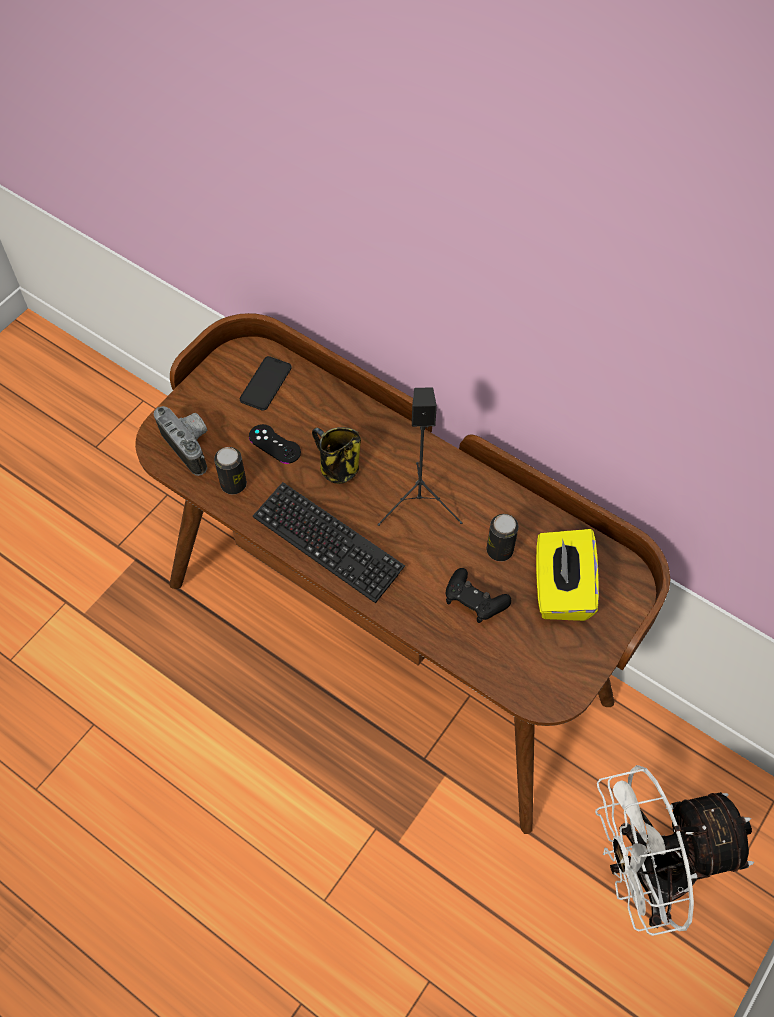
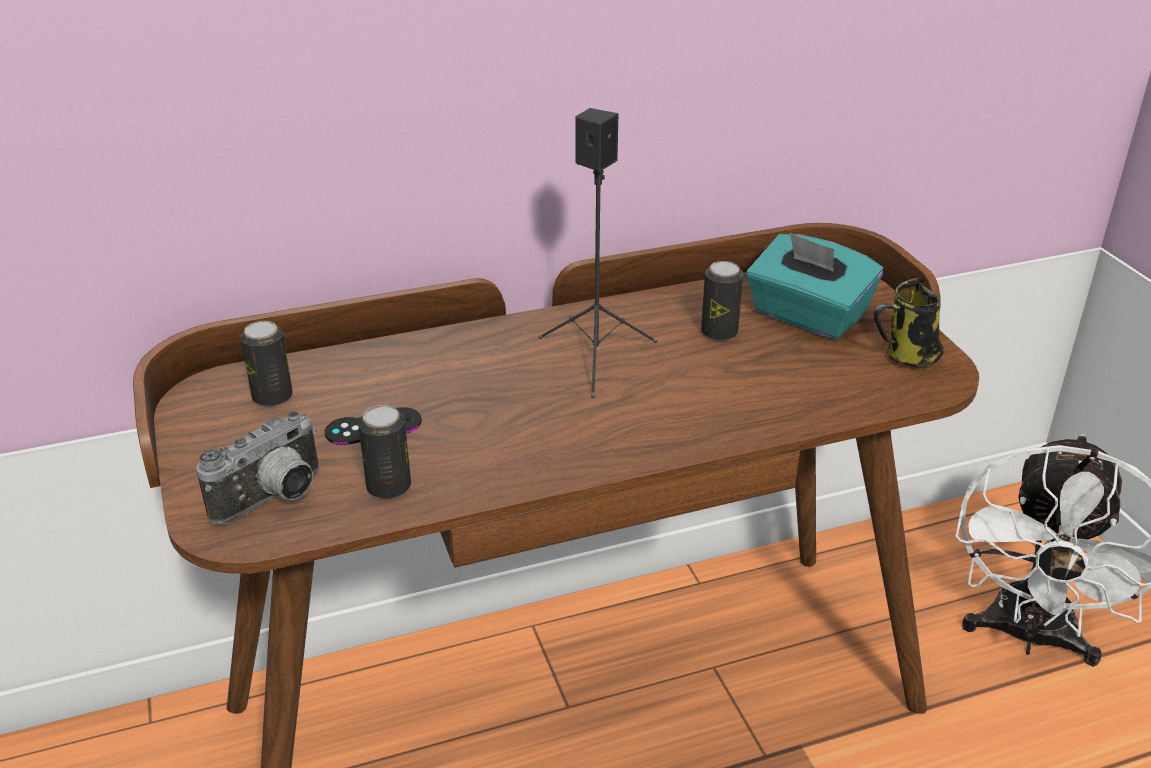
camera: 55 degrees left, 25 degrees down
camera [154,406,207,476] -> camera turned 135 degrees clockwise [196,411,319,525]
phone [240,356,292,411] -> can [240,321,293,407]
keyboard [253,482,405,603] -> none
mug [312,427,361,484] -> mug moved to [873,278,944,367]
black game controller [446,568,511,623] -> none
yellow tissue box [536,529,599,621] -> turquoise tissue box [746,233,883,340]

